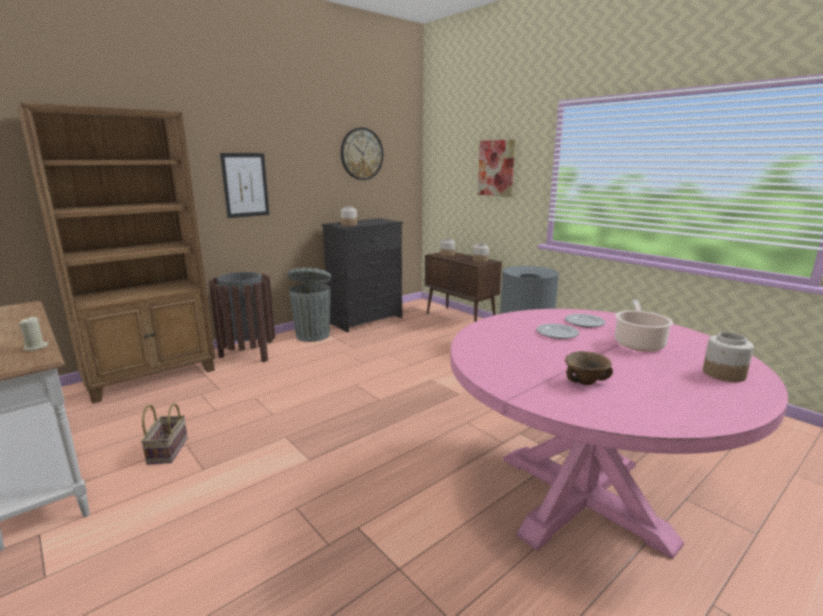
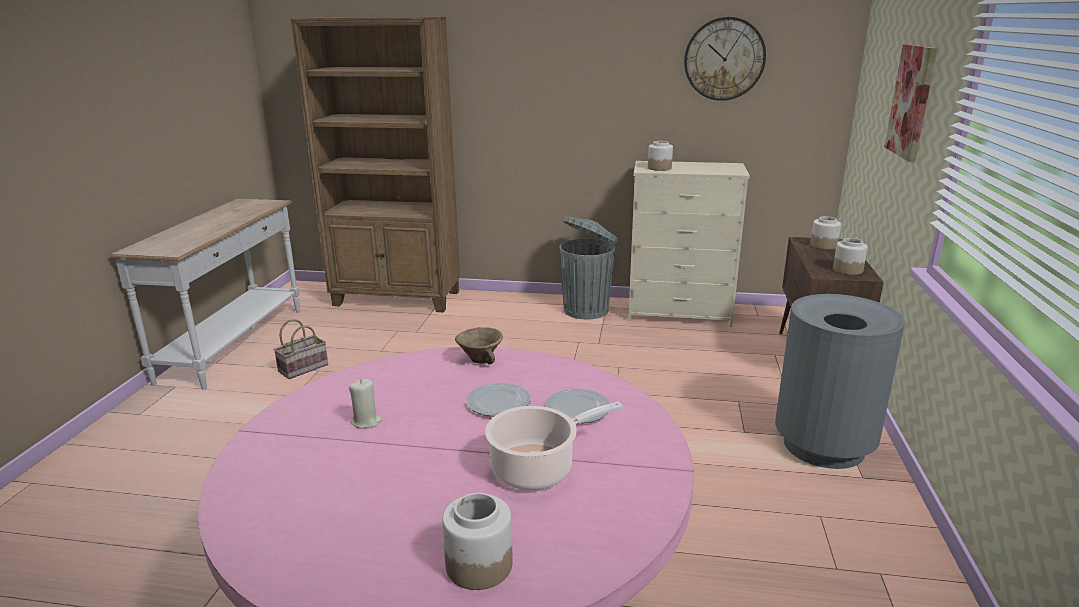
camera: 50 degrees right, 5 degrees up
beige candle [19,317,48,351] -> beige candle moved to [349,379,382,429]
brown trash can [209,272,275,363] -> none
picture [220,153,270,218] -> none
black dresser [322,218,403,332] -> beige dresser [628,161,750,327]
brown bowl [565,351,613,385] -> brown bowl moved to [455,327,503,364]

